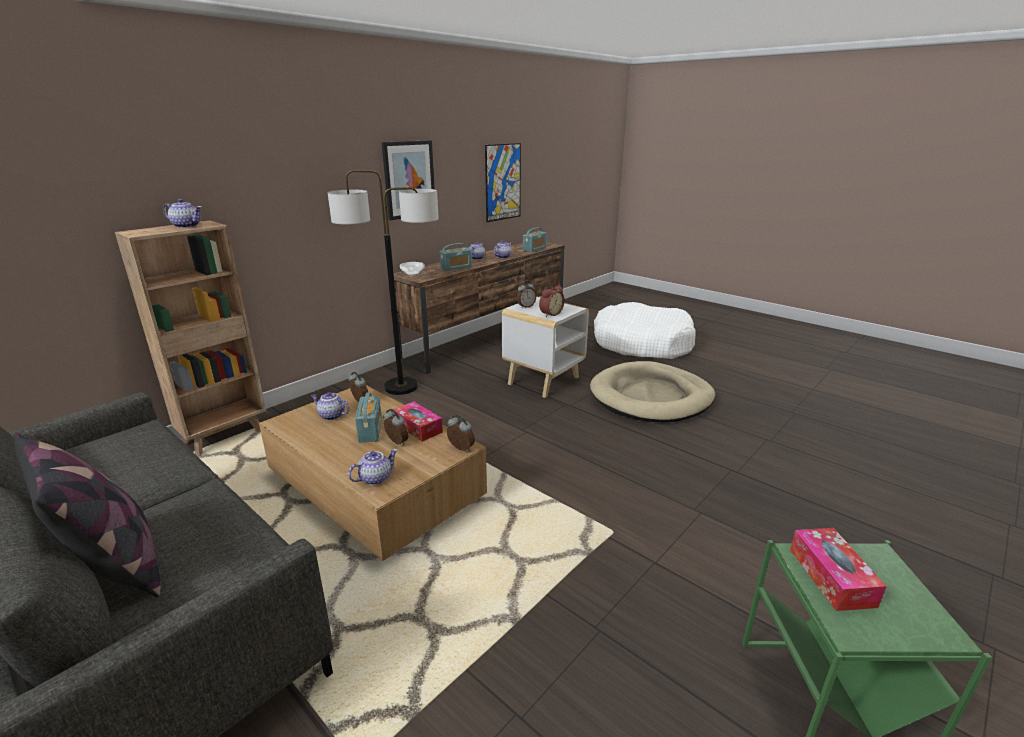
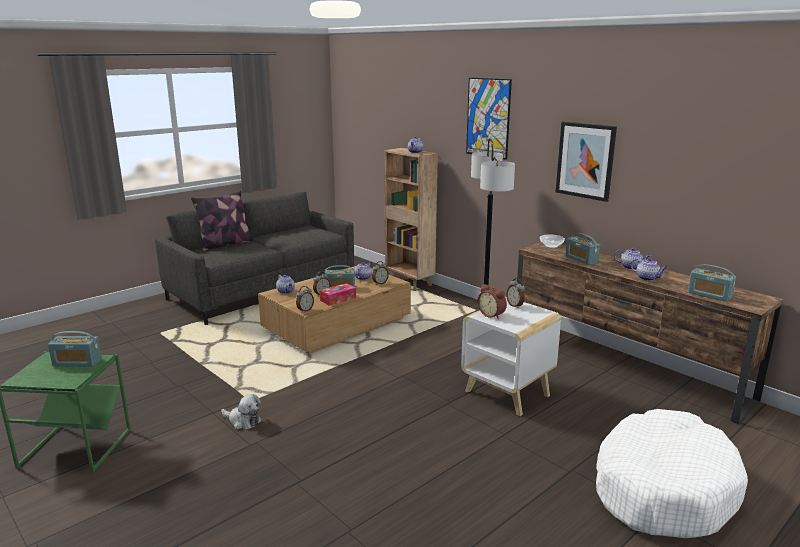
camera: 95 degrees right, 5 degrees down
picture [485,143,521,222] -> picture moved to [466,78,512,160]
beige dog bed [590,361,715,423] -> none
tissue box [790,528,887,611] -> radio [48,331,102,367]
none -> plush toy [221,394,262,429]

